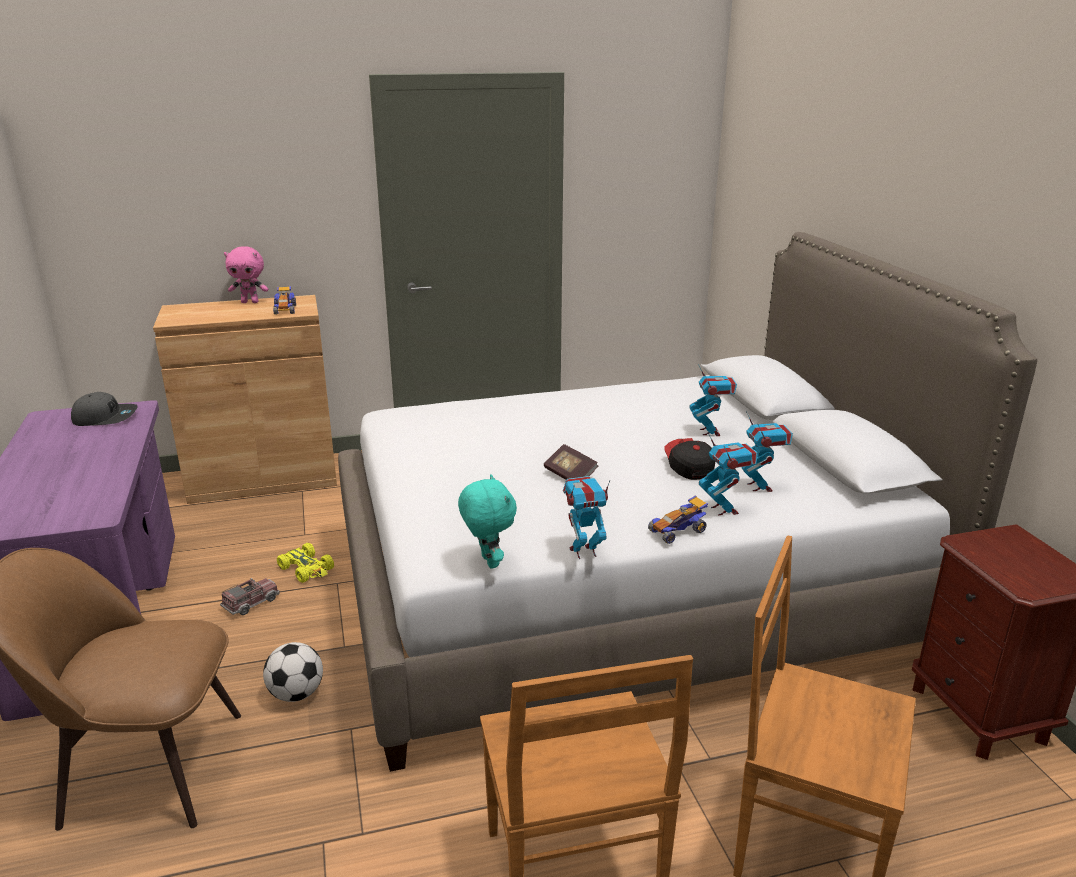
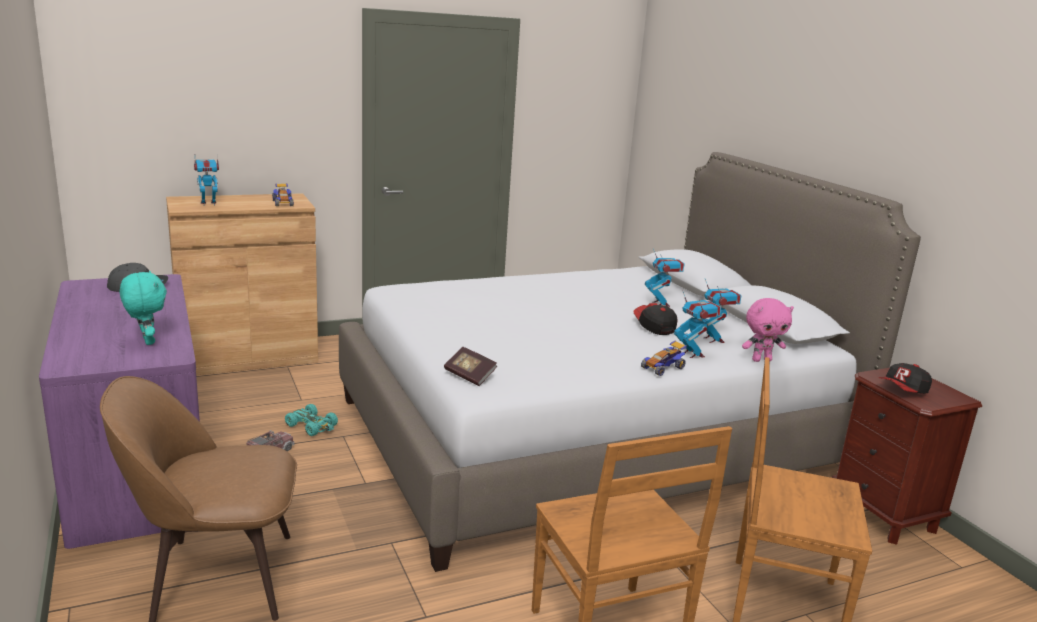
camera: 10 degrees left, 5 degrees down
pink plush toy [224,246,268,303] -> pink plush toy moved to [742,298,794,362]
football [263,642,323,702] -> none
yellow toy car [277,543,334,583] -> turquoise toy car [285,404,338,436]
turquoise plush toy [458,474,517,569] -> turquoise plush toy moved to [120,271,167,345]
book [544,444,598,480] -> book moved to [444,347,497,386]
toy robot [563,476,610,559] -> toy robot moved to [194,154,219,206]
none -> cap [879,363,932,394]

